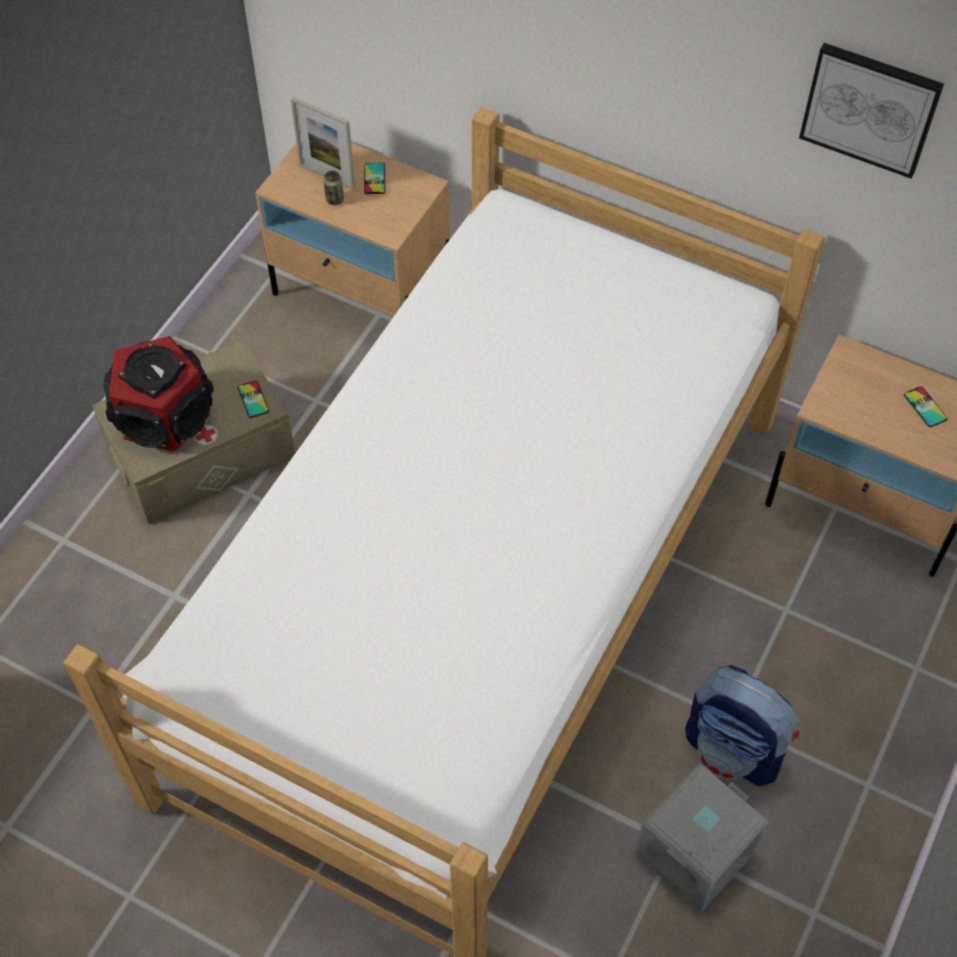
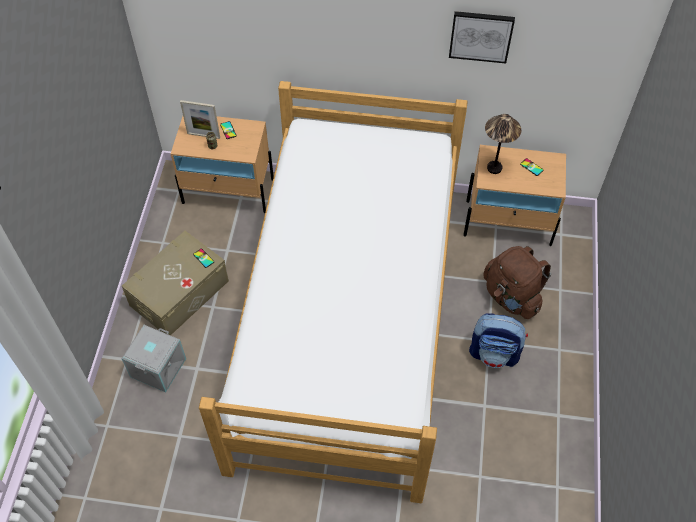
camera: 20 degrees left, 0 degrees up
speaker [103,336,214,452] -> none
grey storage box [635,763,769,913] -> grey storage box moved to [122,325,186,392]
none -> brown backpack [483,246,551,319]
none -> table lamp [485,114,521,174]

